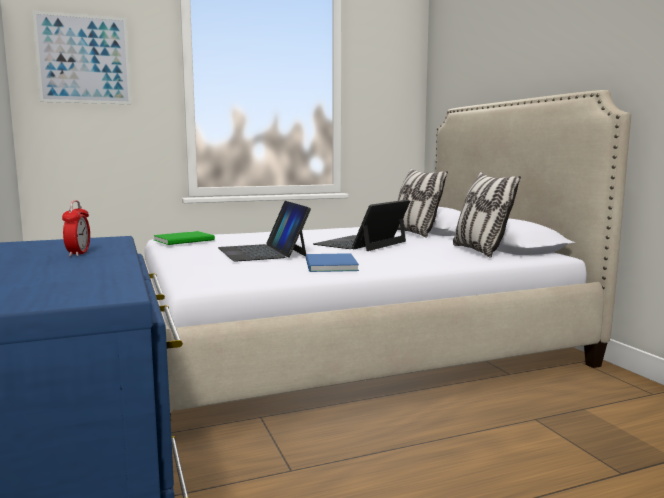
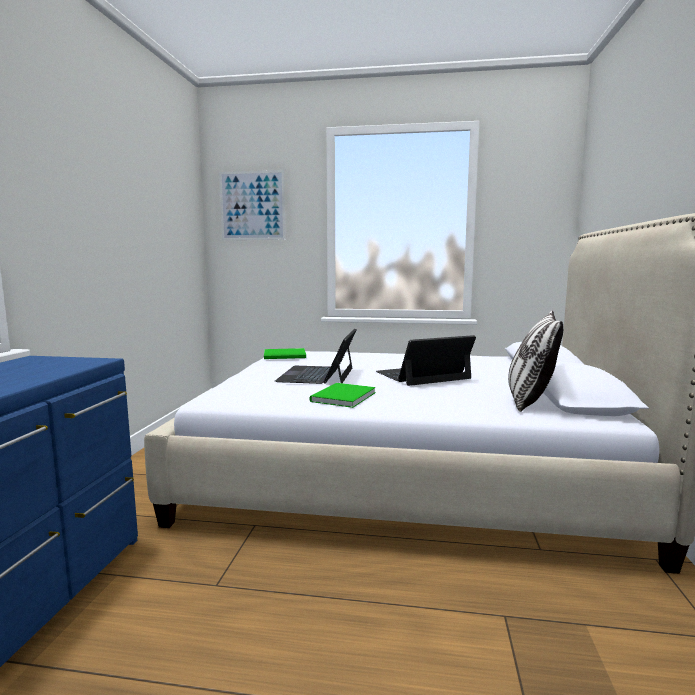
camera: 30 degrees right, 0 degrees up
alarm clock [62,200,90,257] -> none
blue book [306,253,359,272] -> green book [309,383,376,408]
pillow [397,168,448,238] -> none

